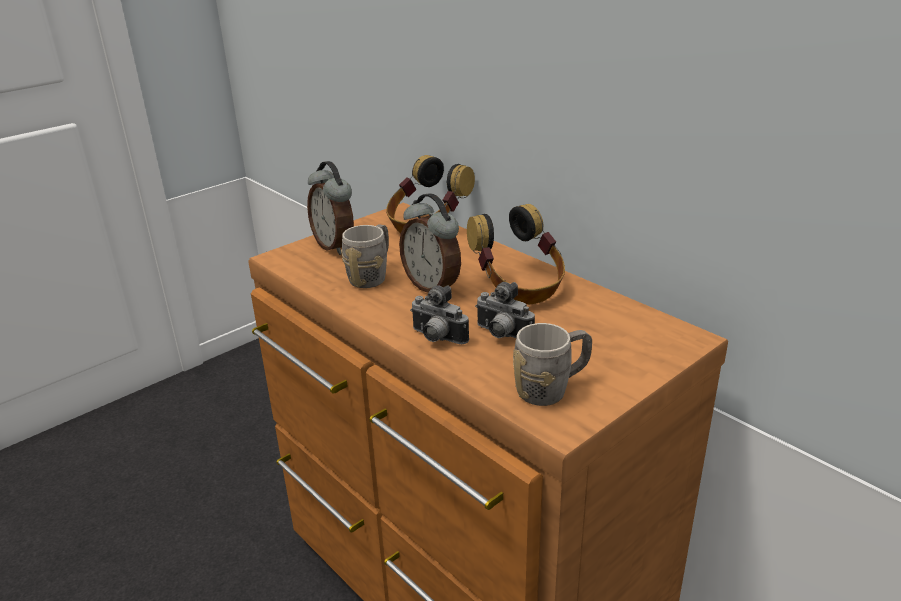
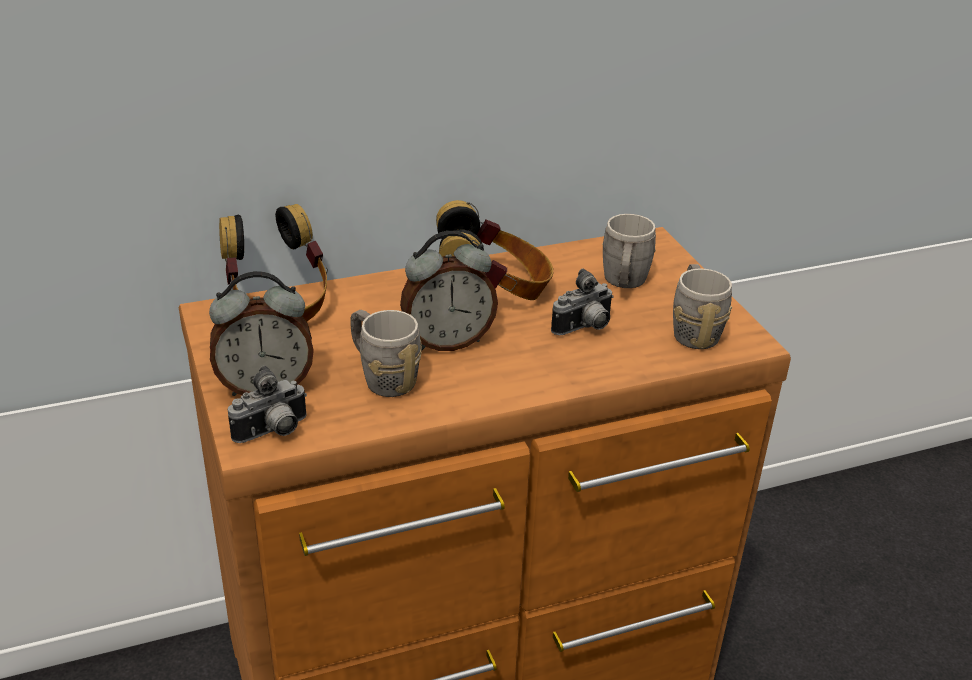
camera: 70 degrees left, 5 degrees up
camera [410,285,469,344] -> camera moved to [228,365,307,443]
none -> grey mug [602,214,656,288]

